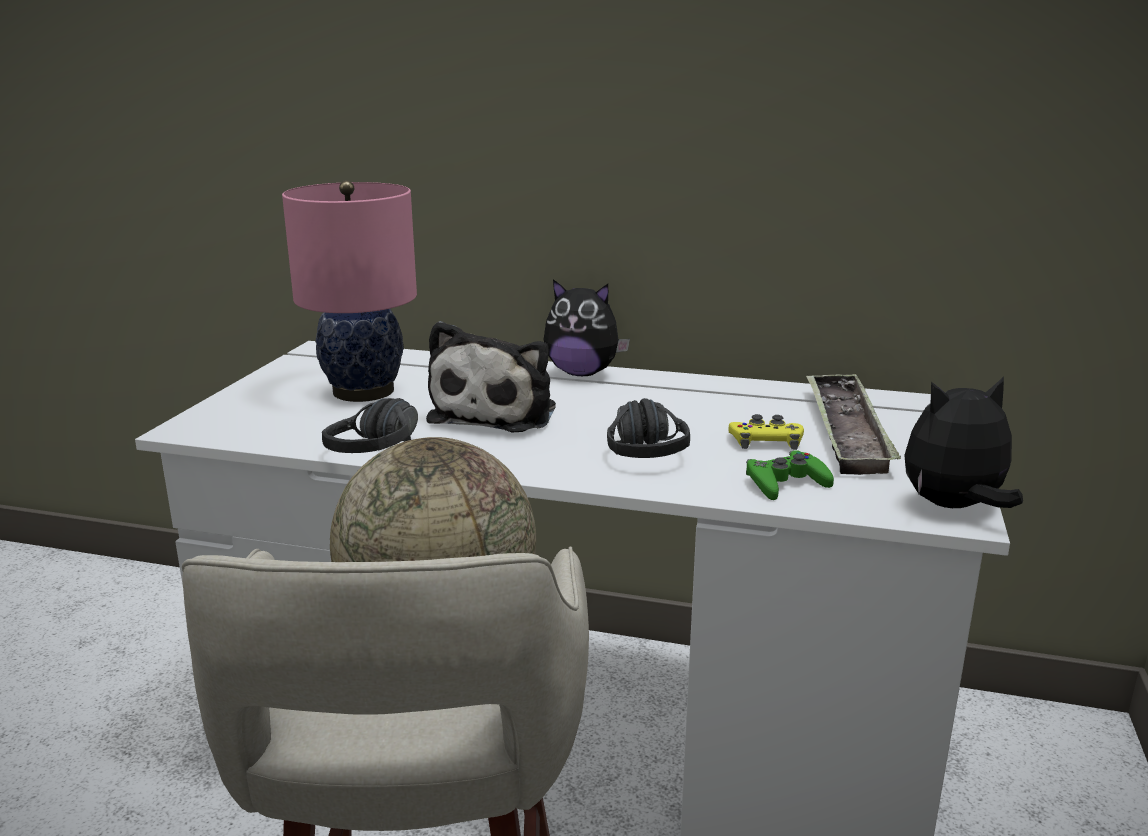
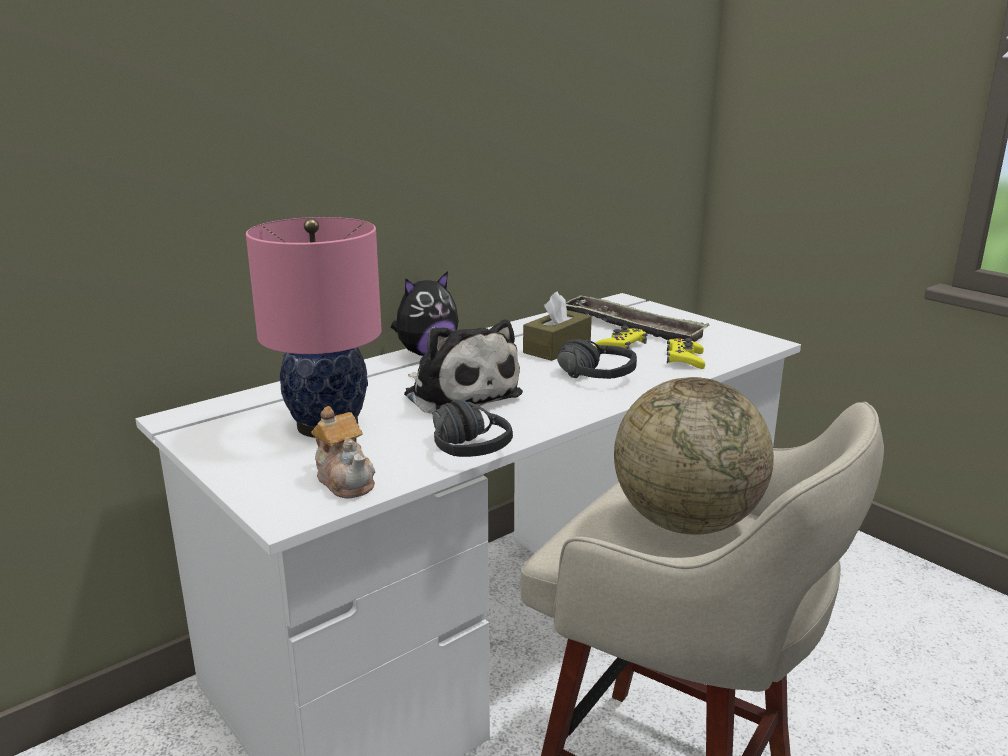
camera: 55 degrees left, 0 degrees up
green game controller [746,450,834,500] -> yellow game controller [667,338,705,369]
plush toy [904,376,1023,508] -> none
none -> teapot [311,406,375,499]
none -> brown tissue box [523,292,592,361]

